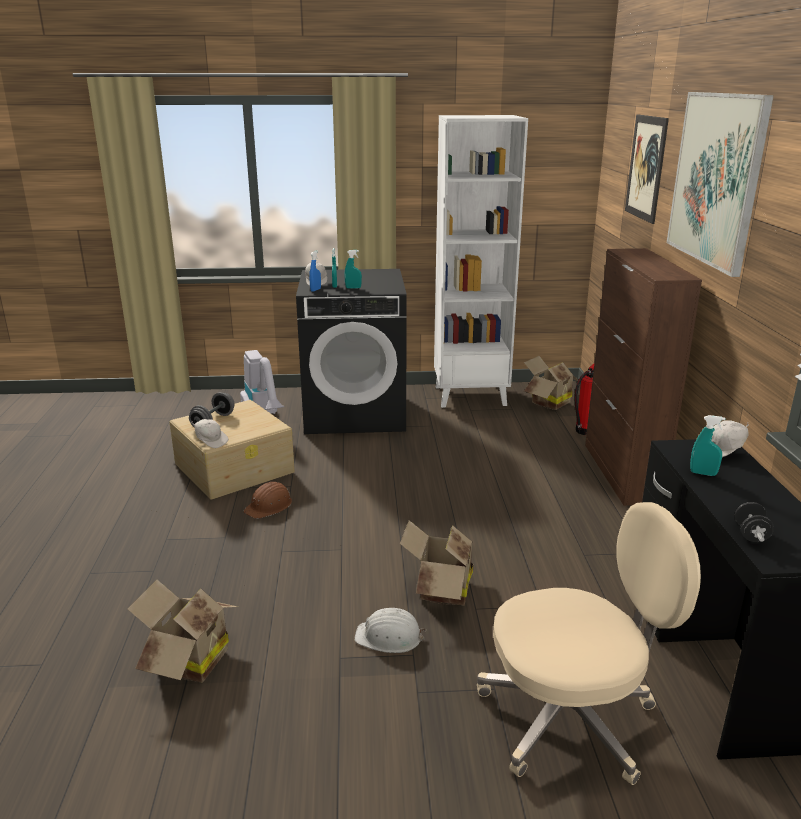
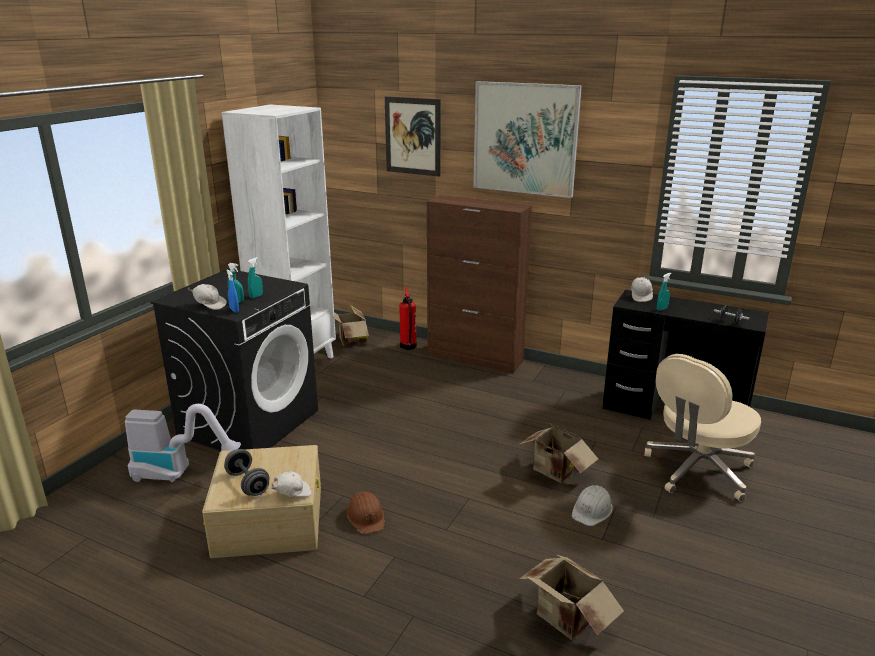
camera: 60 degrees left, 0 degrees up
beige office chair [477,502,701,785] -> beige office chair turned 150 degrees counterclockwise [644,354,761,502]

